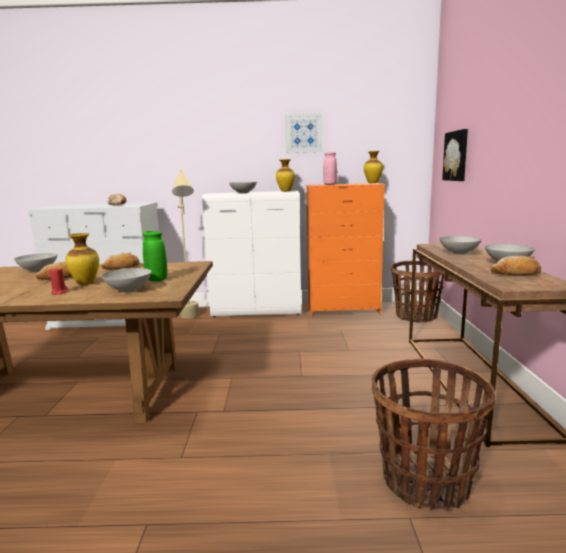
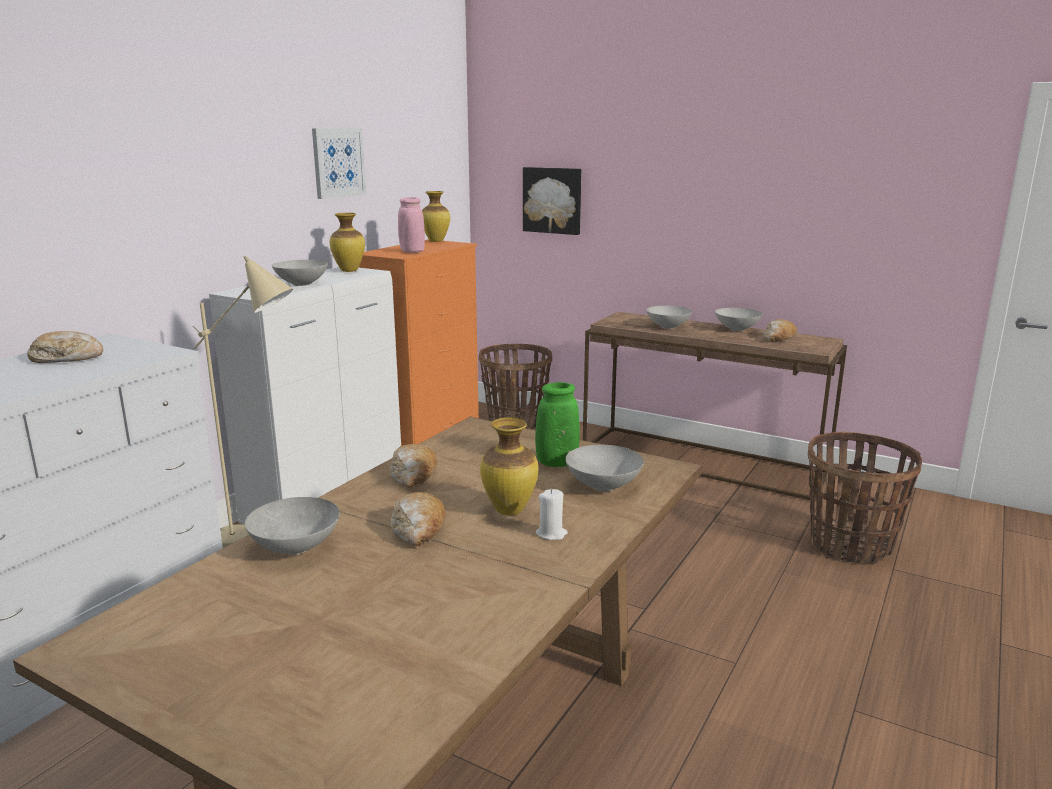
camera: 60 degrees left, 5 degrees up
red candle [49,268,68,295] -> white candle [536,489,568,540]

